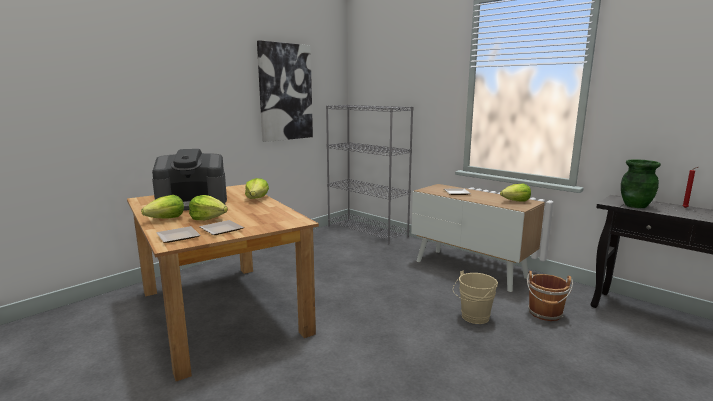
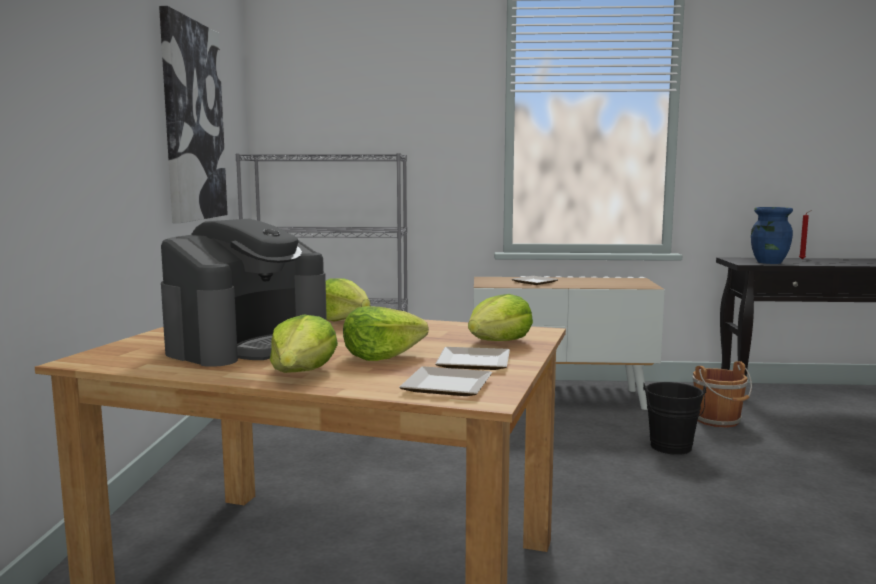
camera: 40 degrees left, 5 degrees down
beige bucket [453,270,498,324] -> black bucket [643,382,706,455]
lettuce [500,184,531,202] -> lettuce moved to [468,294,533,341]
green vase [621,159,661,208] -> blue vase [751,207,793,264]

